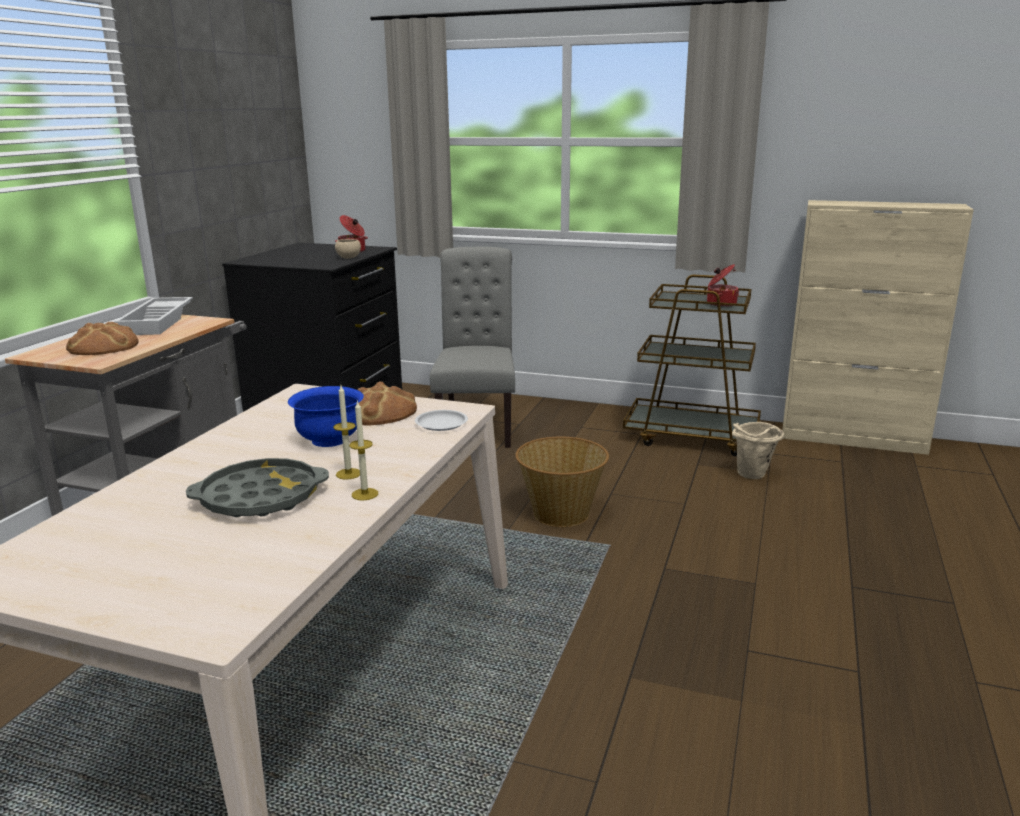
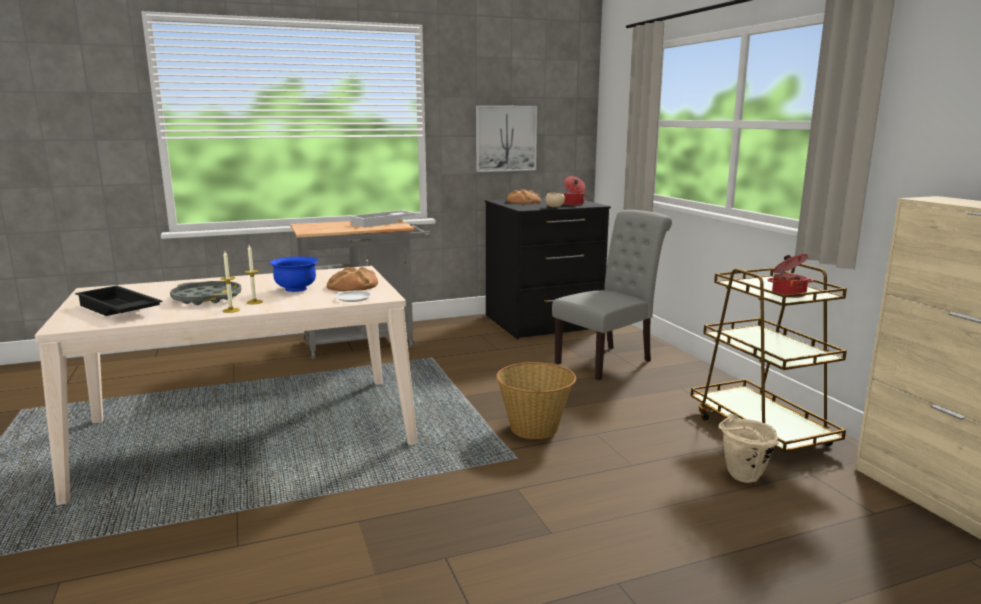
camera: 50 degrees right, 5 degrees down
bread [66,321,139,355] -> bread moved to [507,189,541,204]
none -> black tray [75,286,162,316]
none -> picture [476,105,537,172]

